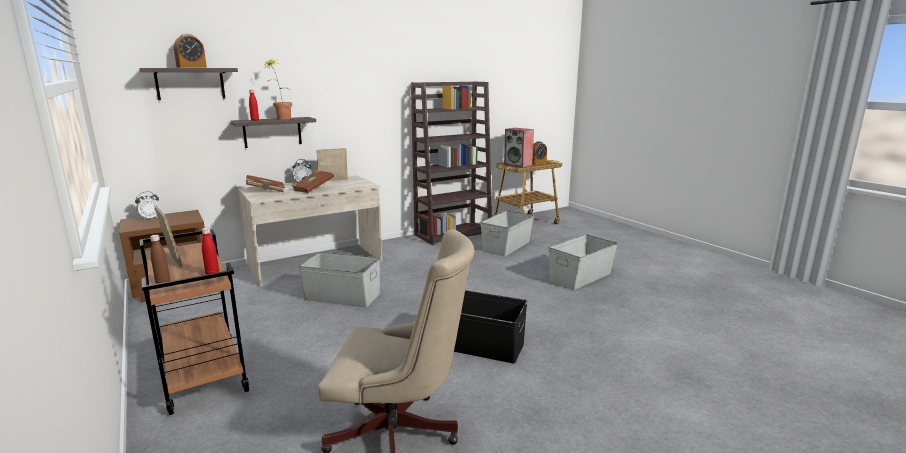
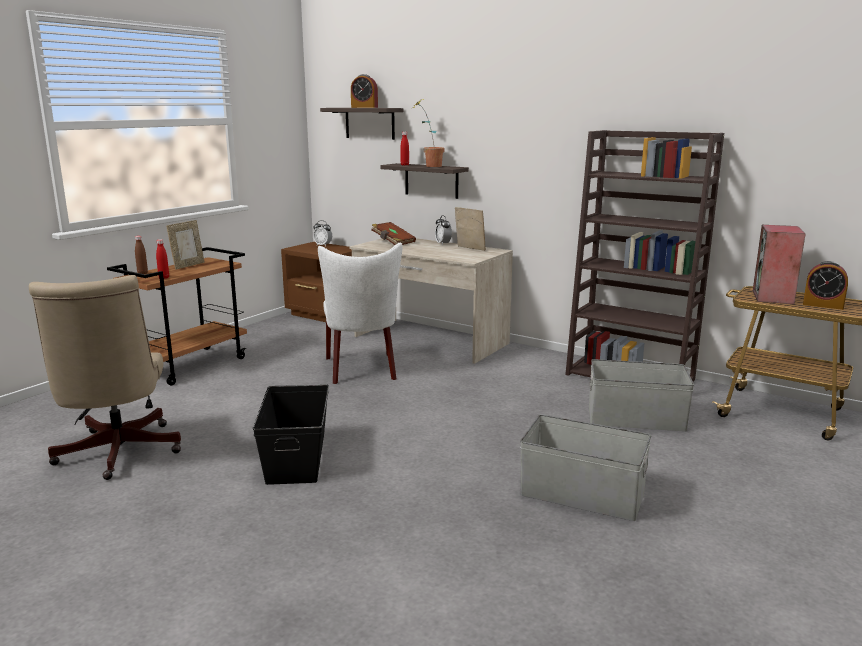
camera: 65 degrees right, 0 degrees up
brown book [292,170,334,193] -> none
grey storage box [299,252,380,307] -> white chair [318,243,402,384]

